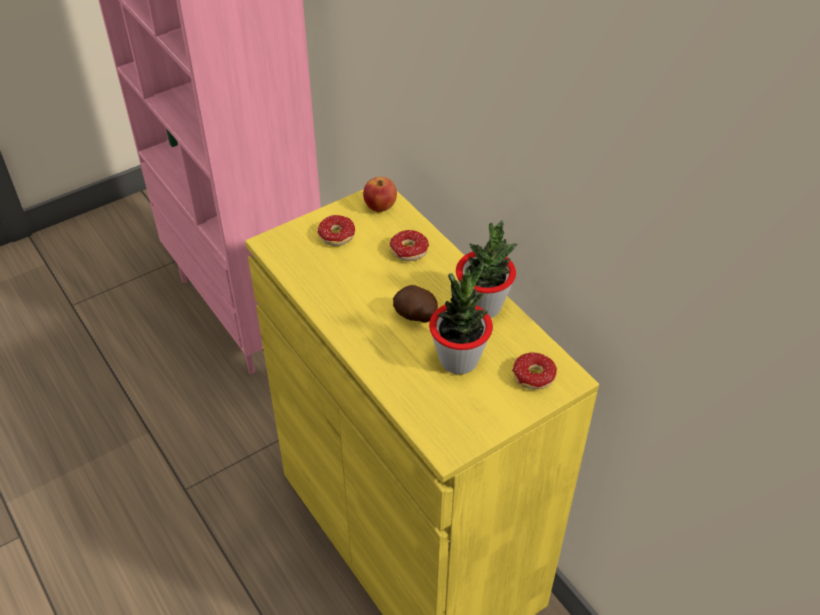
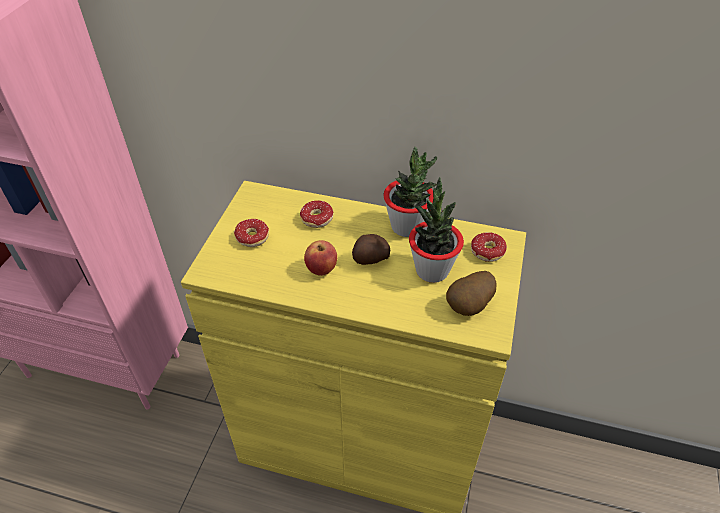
camera: 40 degrees left, 0 degrees up
apple [363,177,397,212] -> apple moved to [304,240,337,276]
none -> potato [446,271,497,316]

